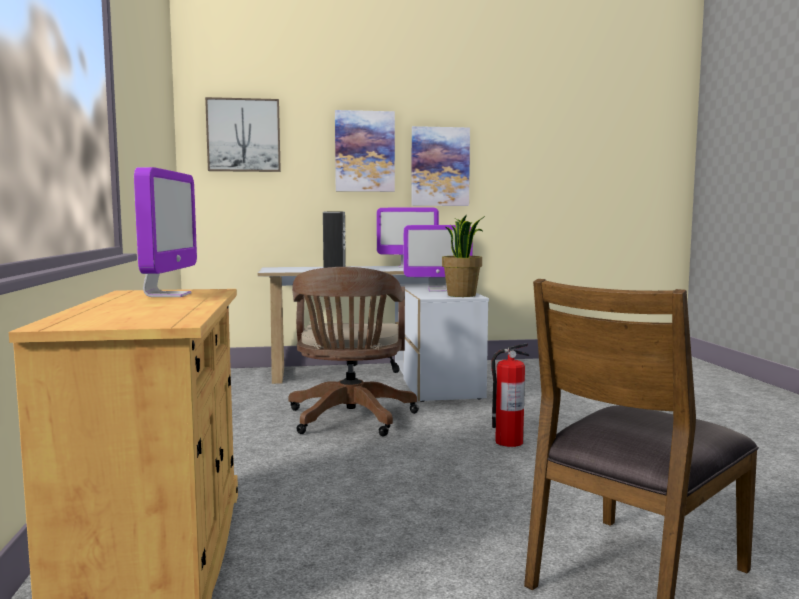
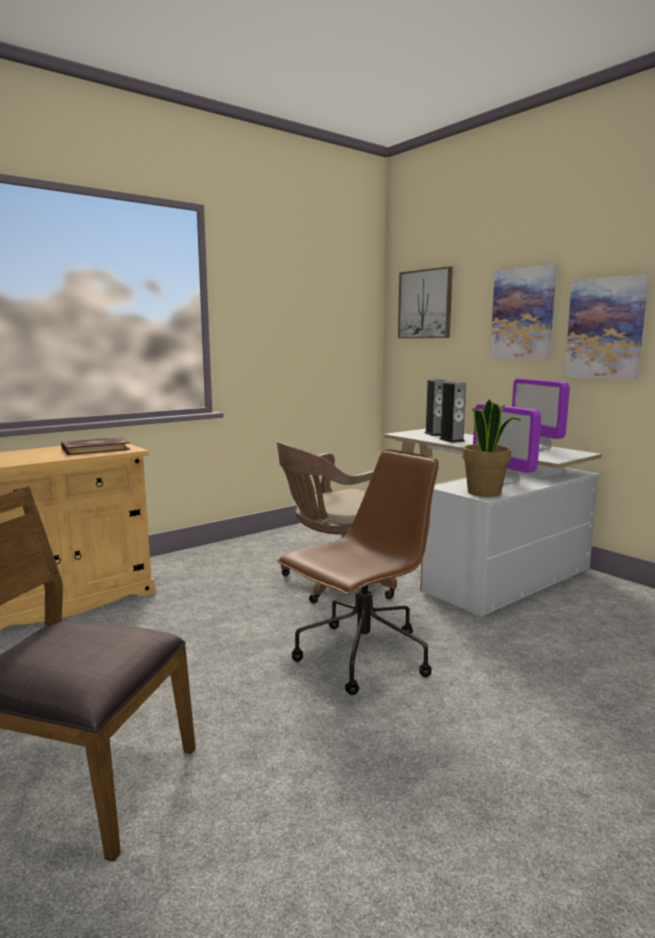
camera: 60 degrees right, 5 degrees up
monitor [134,167,197,297] -> book [61,437,130,455]
fire extinguisher [491,343,529,447] -> brown office chair [277,449,439,695]
none -> speaker [425,379,446,436]

